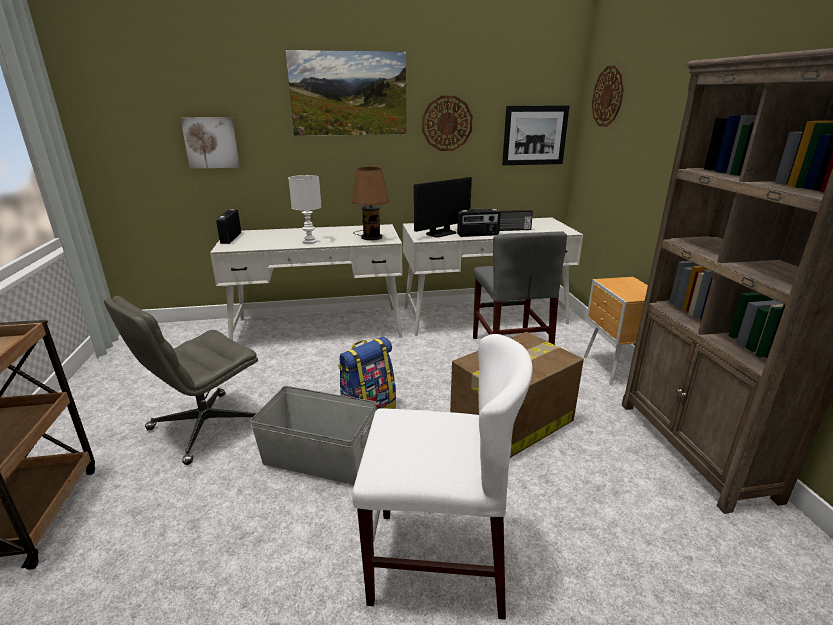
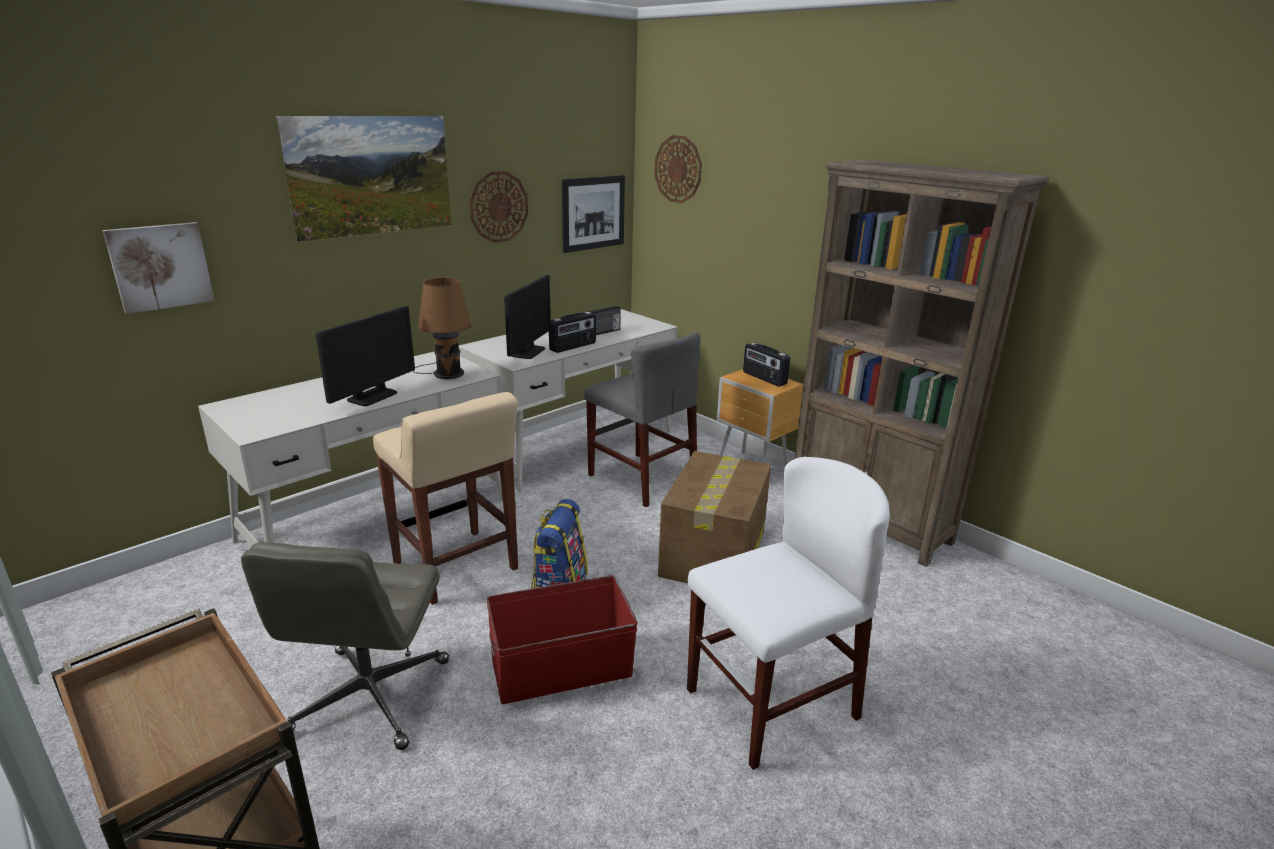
camera: 35 degrees left, 0 degrees up
radio [216,209,241,244] -> radio moved to [743,343,790,387]
grey storage box [250,386,377,485] -> red storage box [486,575,638,704]
white table lamp [288,175,322,244] -> monitor [316,306,415,406]
none -> beige stool [373,392,518,605]

